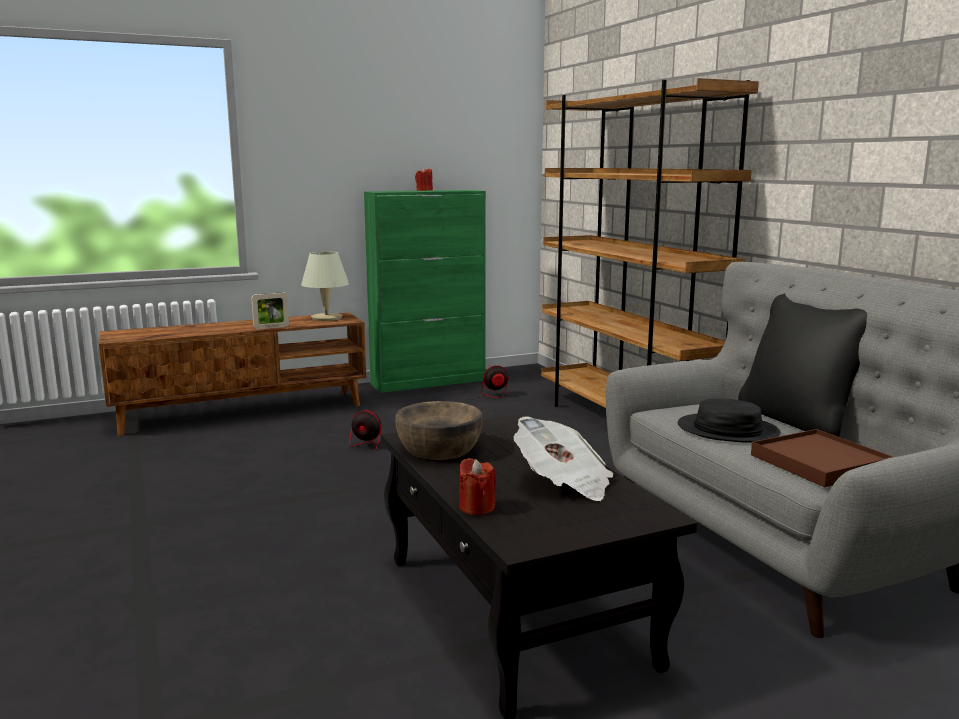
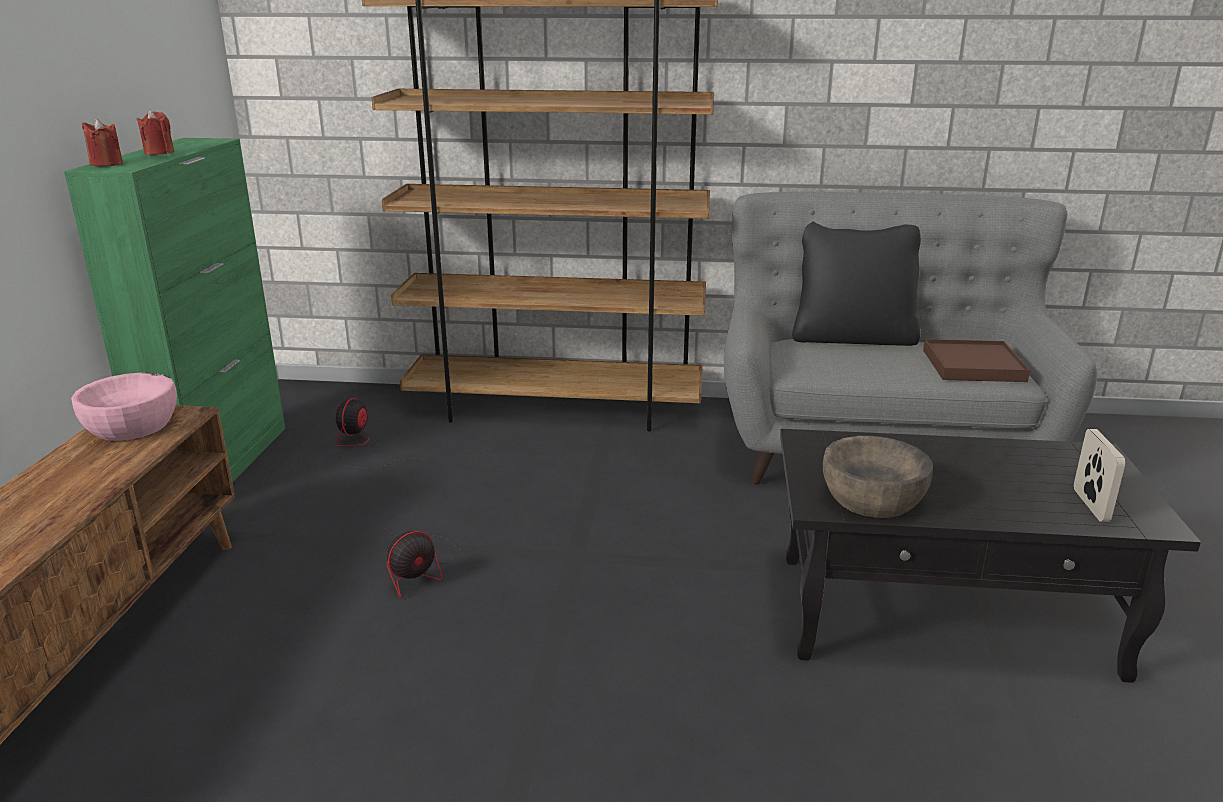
camera: 60 degrees left, 10 degrees up
picture frame [252,292,289,329] -> picture frame moved to [1074,429,1125,522]
beige table lamp [301,252,349,321] -> pink bowl [71,373,177,441]
red candle [460,458,496,515] -> red candle moved to [82,119,123,167]
newspaper [513,416,613,501] -> none
black hat [678,398,781,443] -> none

